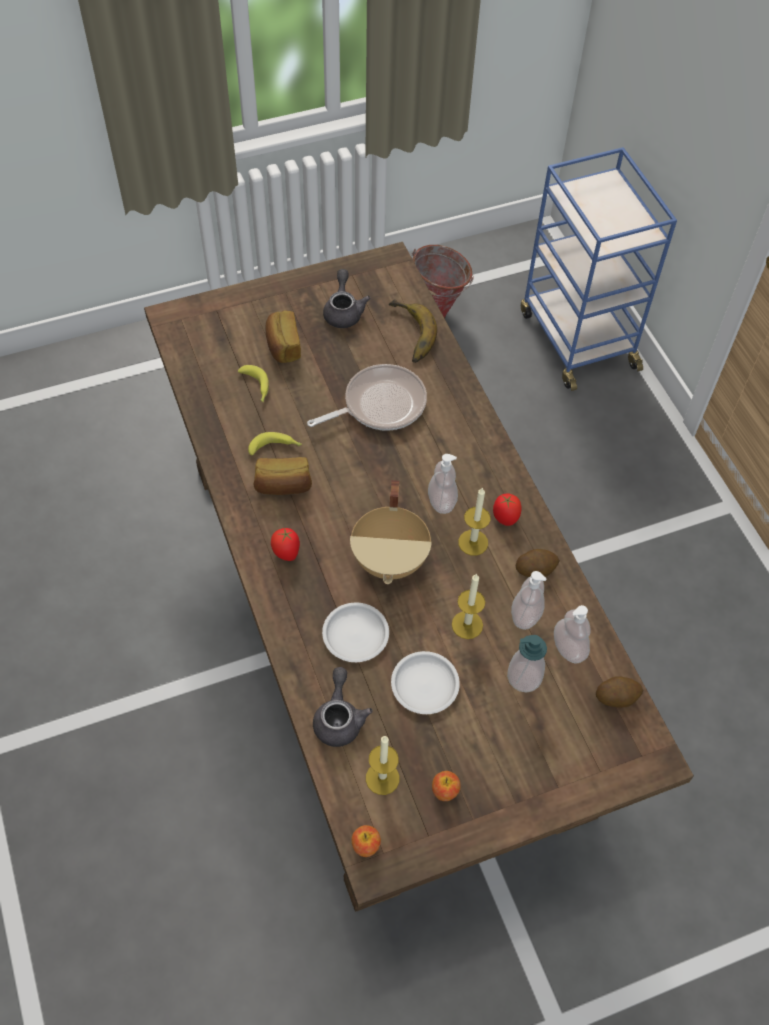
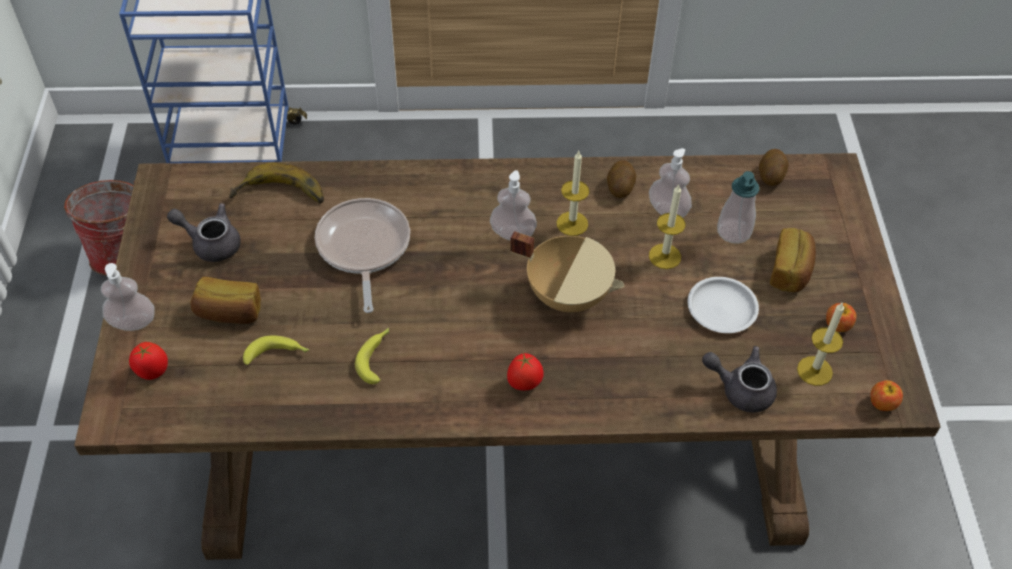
camera: 70 degrees left, 5 degrees down
bread [253,457,312,495] -> bread moved to [770,228,816,292]
white plate [322,603,389,662] -> none
tomato [493,493,522,526] -> tomato moved to [129,342,168,380]
soap dispenser [554,605,591,664] -> soap dispenser moved to [101,263,155,331]

